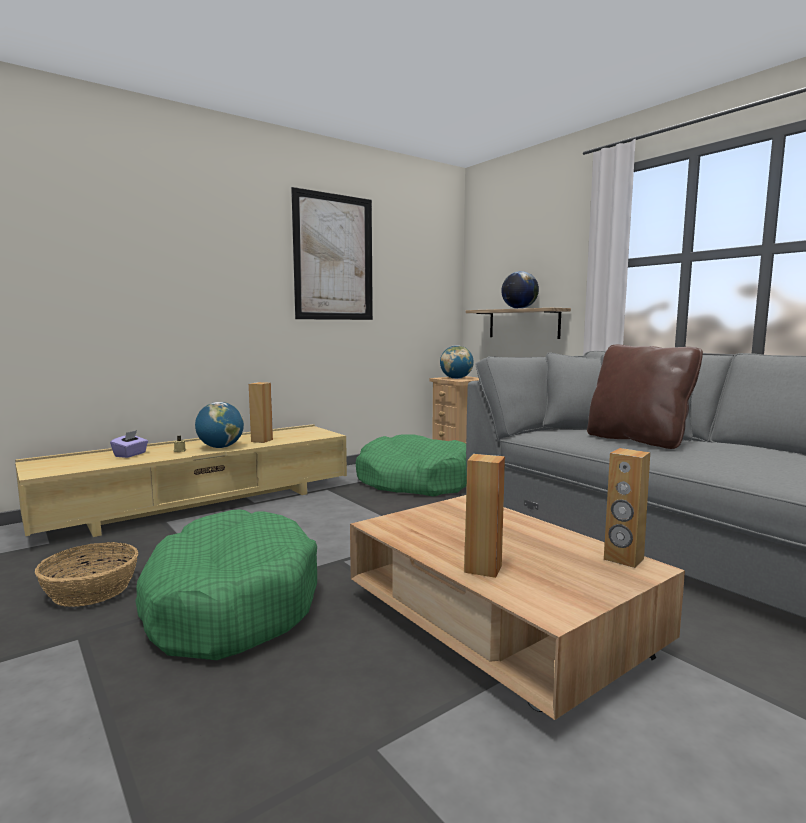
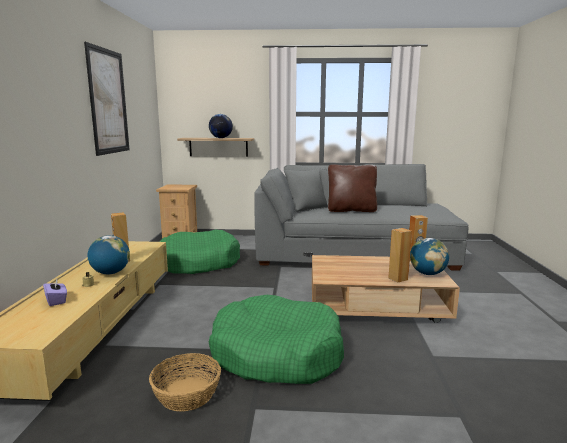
camera: 50 degrees left, 5 degrees up
globe [440,345,474,379] -> globe moved to [410,238,449,275]

